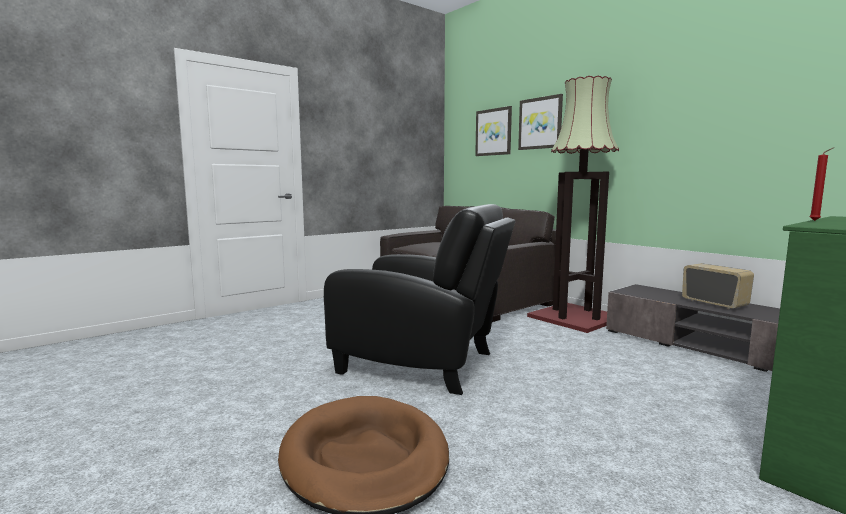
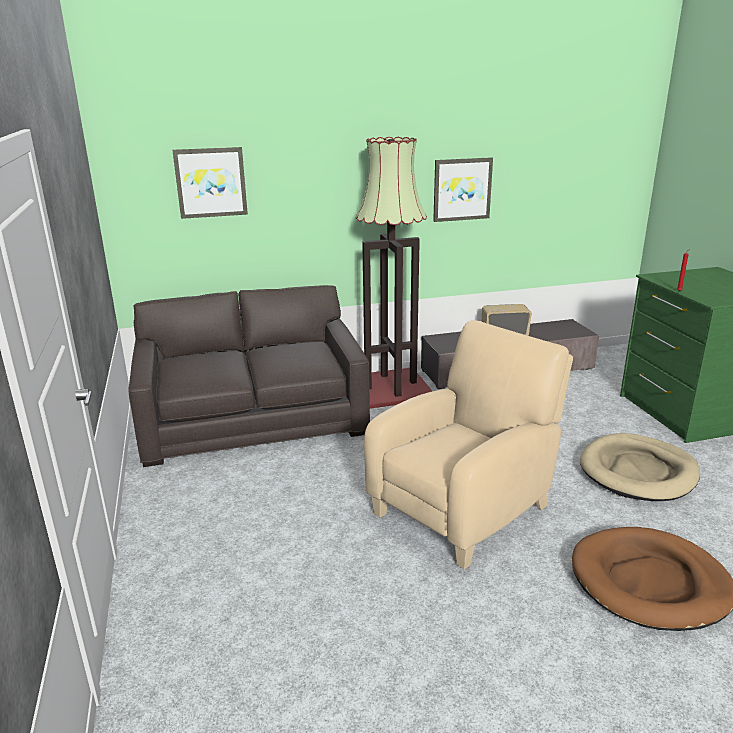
camera: 65 degrees left, 15 degrees up
black armchair [324,204,515,395] -> beige armchair [364,320,573,569]
picture [518,94,563,150] -> picture moved to [433,157,493,222]
none -> beige dog bed [580,433,700,501]

